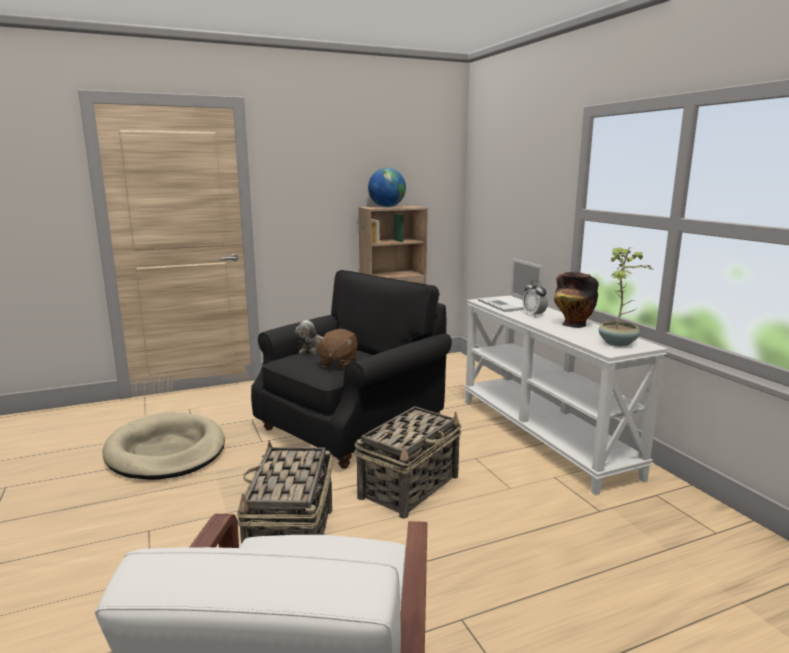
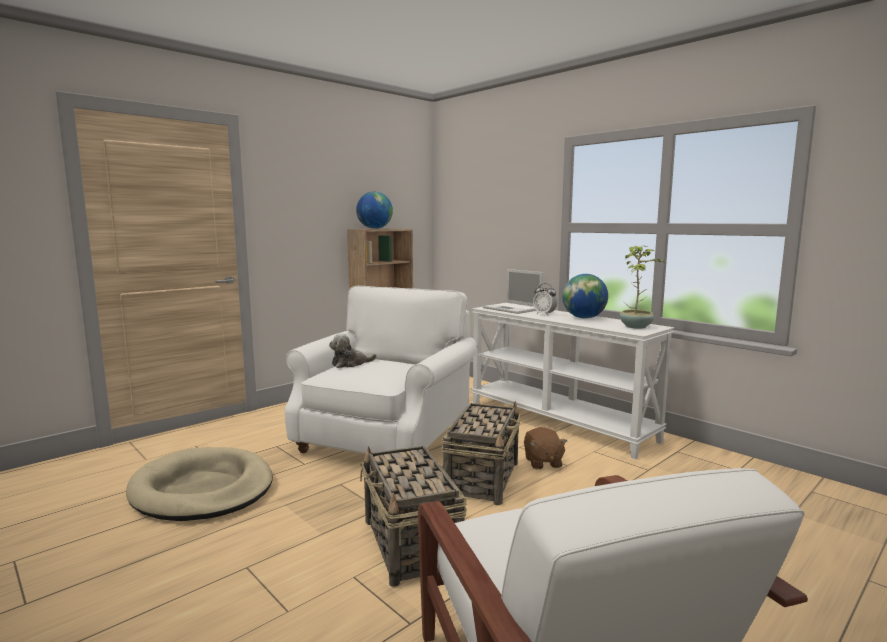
camera: 20 degrees left, 5 degrees down
black armchair [251,270,452,469] -> white armchair [285,286,477,454]
brown plush toy [315,329,358,368] -> brown plush toy moved to [524,427,567,469]
vase [554,272,599,328] -> globe [562,274,608,319]

